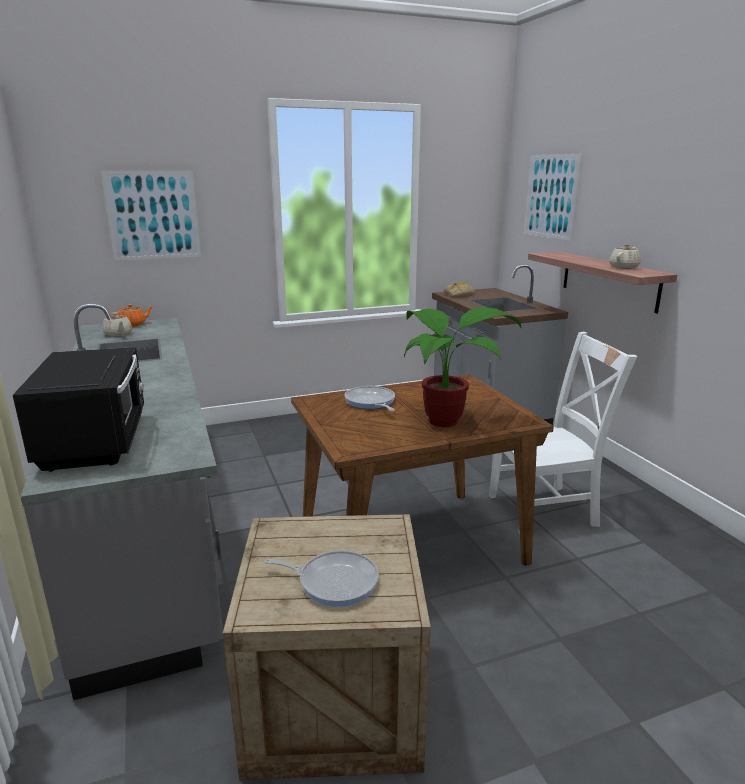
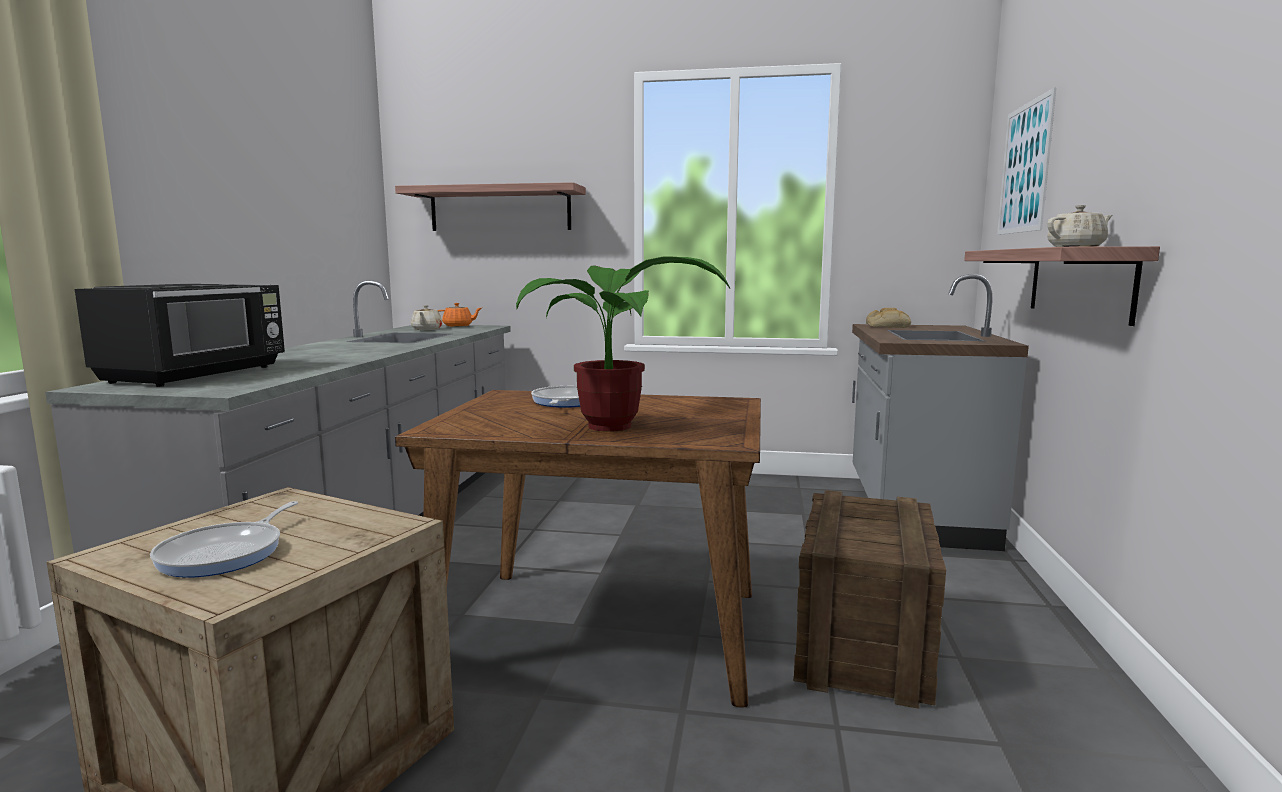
camera: 30 degrees right, 10 degrees down
picture [101,171,201,261] -> shelf [395,182,586,231]
frying pan [264,550,379,607] -> frying pan turned 60 degrees clockwise [150,501,298,578]
white chair [489,332,637,535] -> crate [793,490,946,709]

